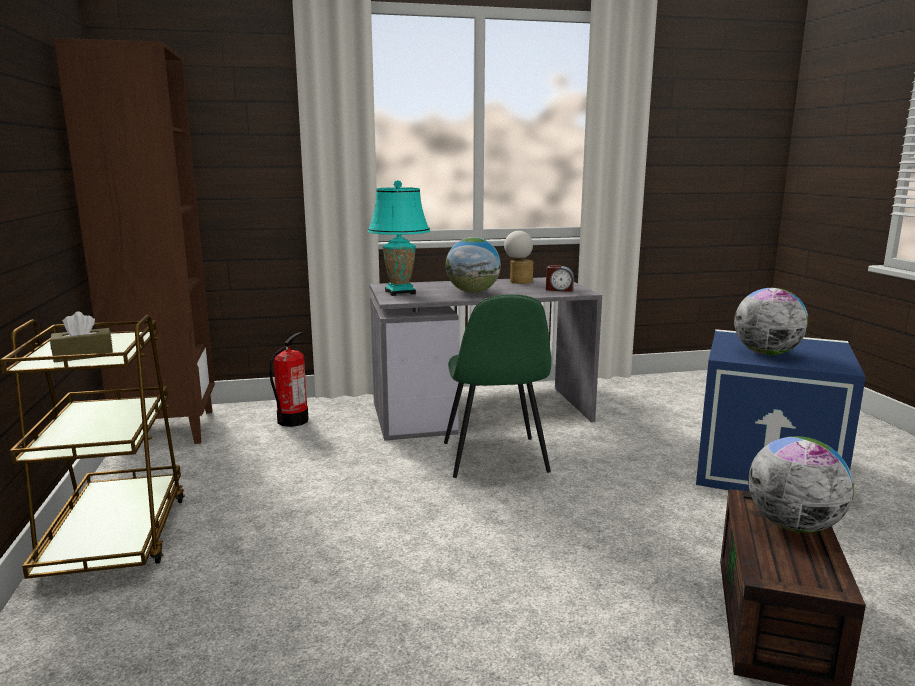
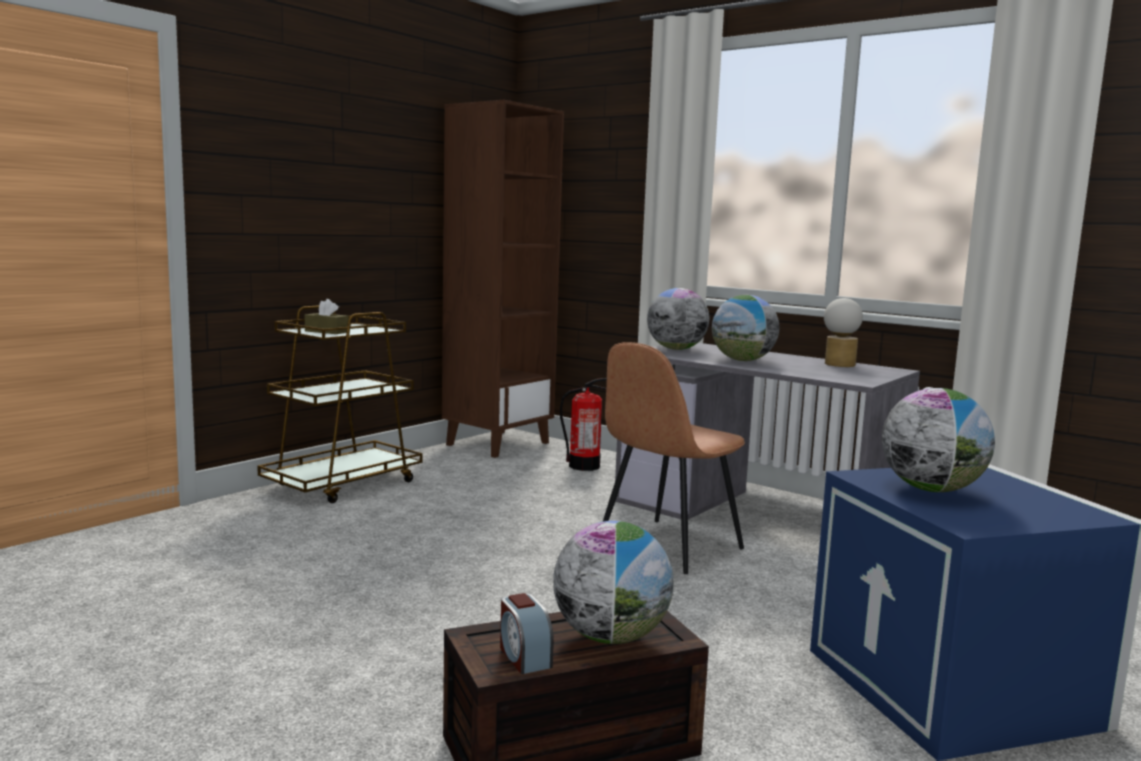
camera: 50 degrees right, 5 degrees down
turquoise table lamp [368,180,430,296] -> globe [647,288,709,350]
green chair [444,294,551,478] -> brown chair [603,342,745,574]
alarm clock [546,265,574,292] -> alarm clock moved to [500,593,554,674]

